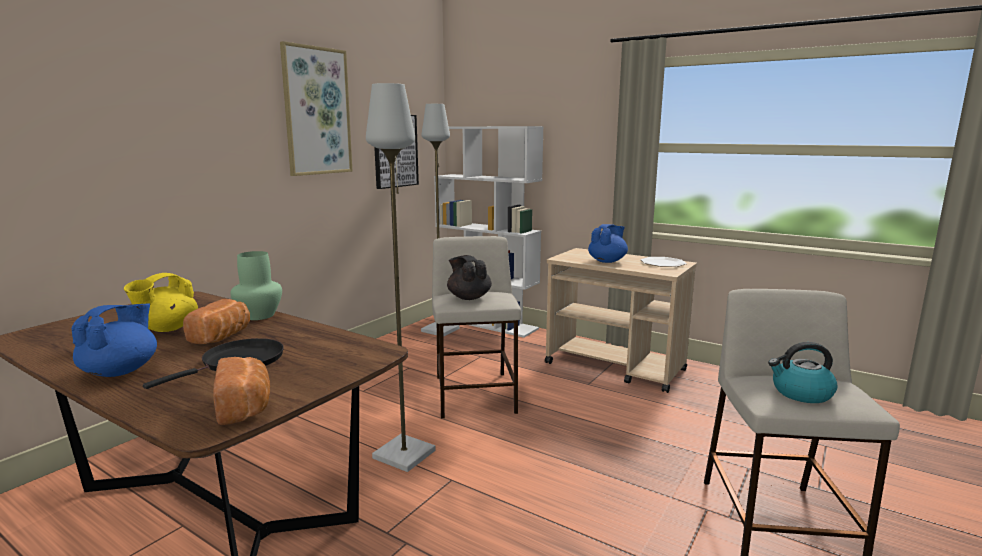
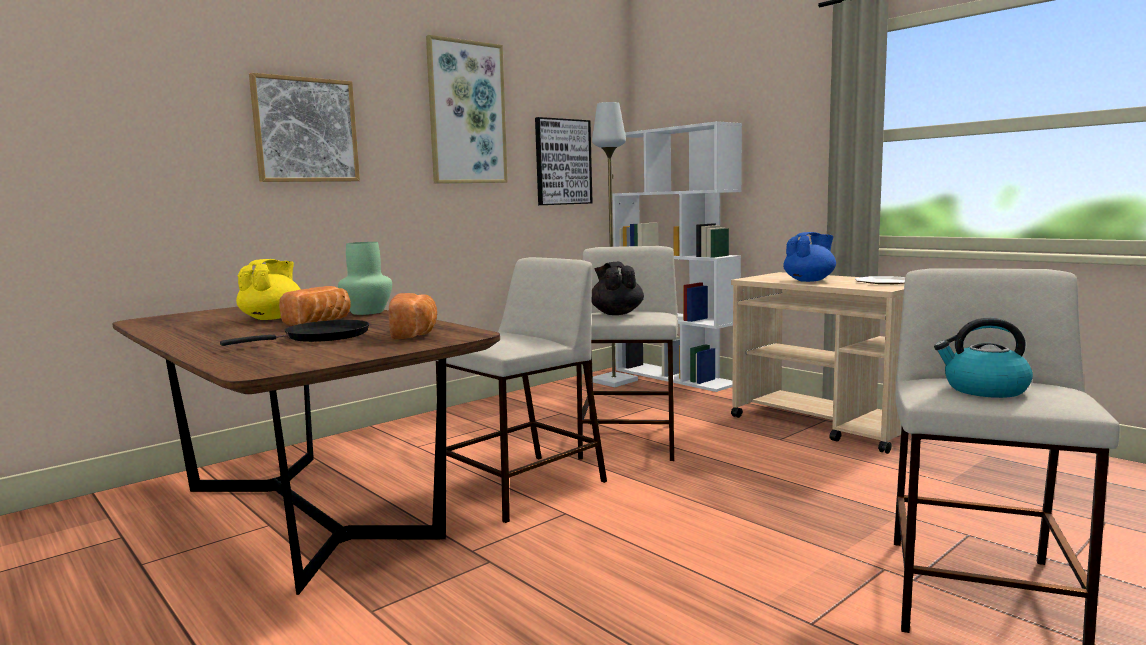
camera: 15 degrees right, 5 degrees down
blue teapot [71,303,157,377] -> none
yellow teapot [124,273,198,332] -> yellow teapot turned 150 degrees clockwise [236,259,301,320]
bread [213,357,270,425] -> bread moved to [389,293,437,339]
grey floor lamp [366,83,436,472] -> beige stool [435,257,607,523]
none -> picture [249,73,360,182]

